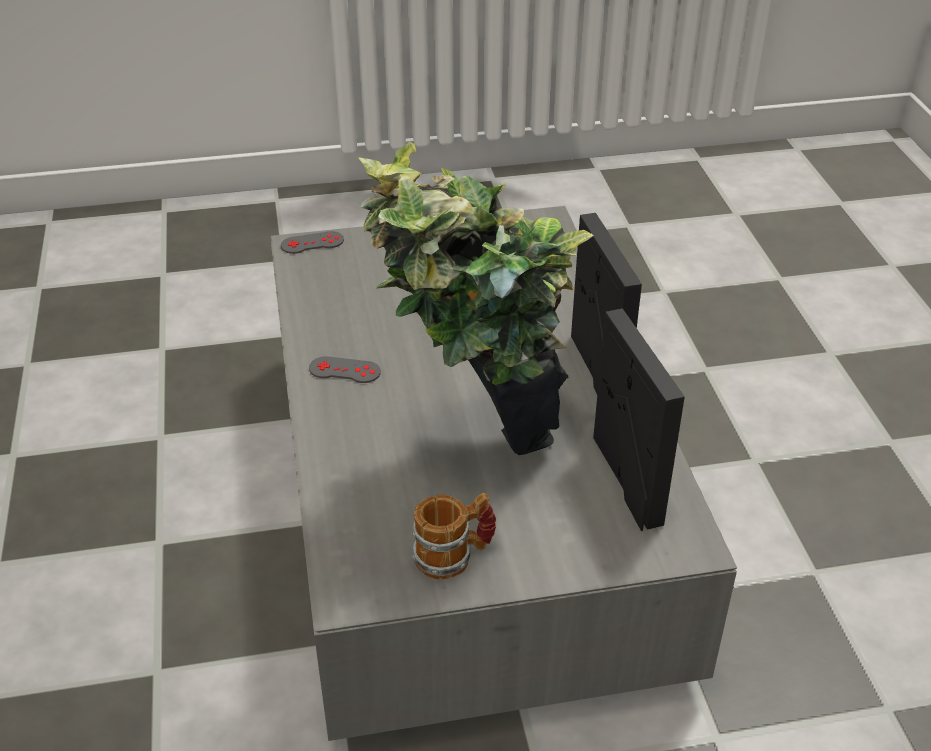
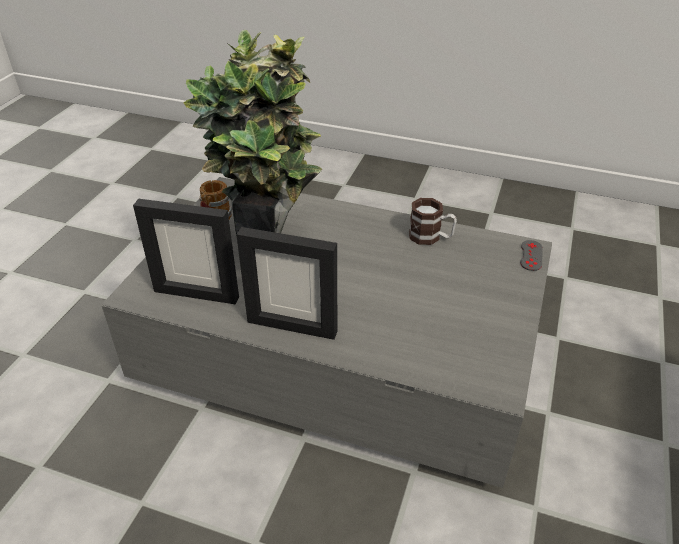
camera: 120 degrees right, 0 degrees up
grey game controller [309,356,381,383] -> none
none -> mug [409,198,457,245]

